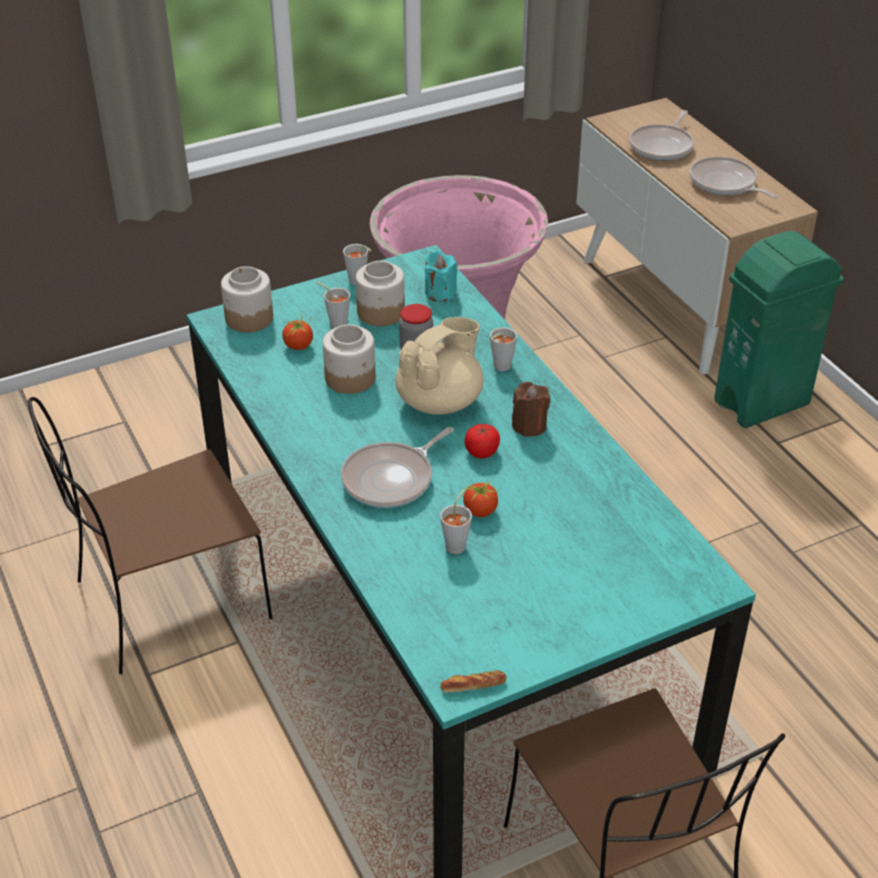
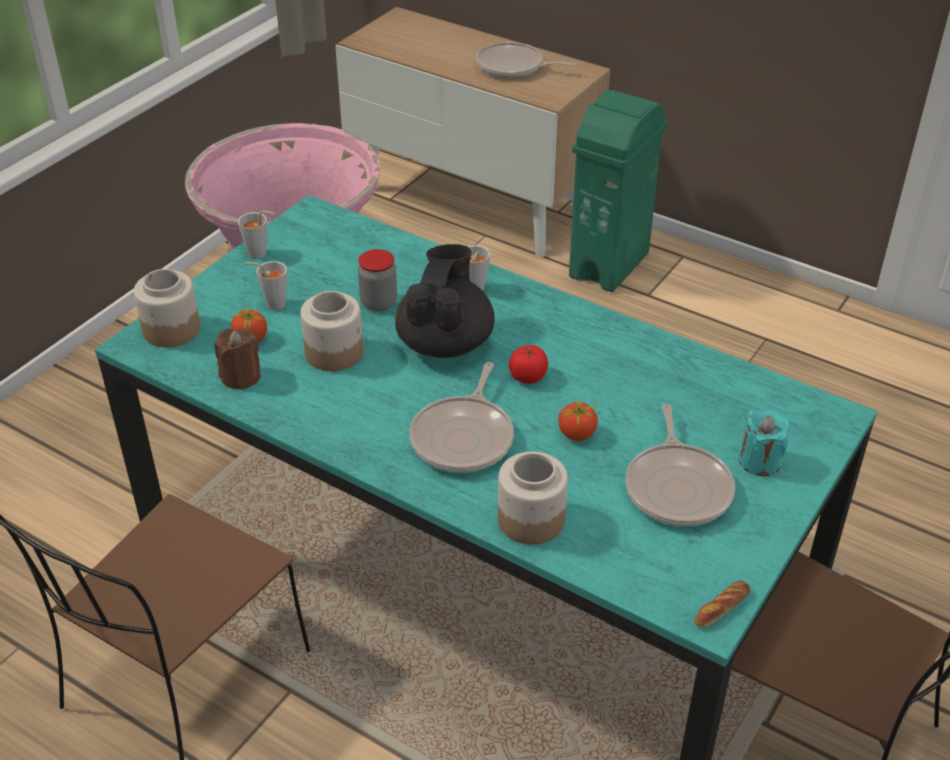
camera: 30 degrees left, 0 degrees up
jar [356,261,405,326] -> jar moved to [498,451,568,545]
beige teapot [395,317,484,415] -> black teapot [395,244,495,358]
turquoise candle [425,250,457,302] -> turquoise candle moved to [738,410,789,476]
grey cup [440,489,472,554] -> none
brown candle [512,382,550,437] -> brown candle moved to [214,328,261,390]
frying pan [629,110,694,161] -> frying pan moved to [625,404,735,526]

